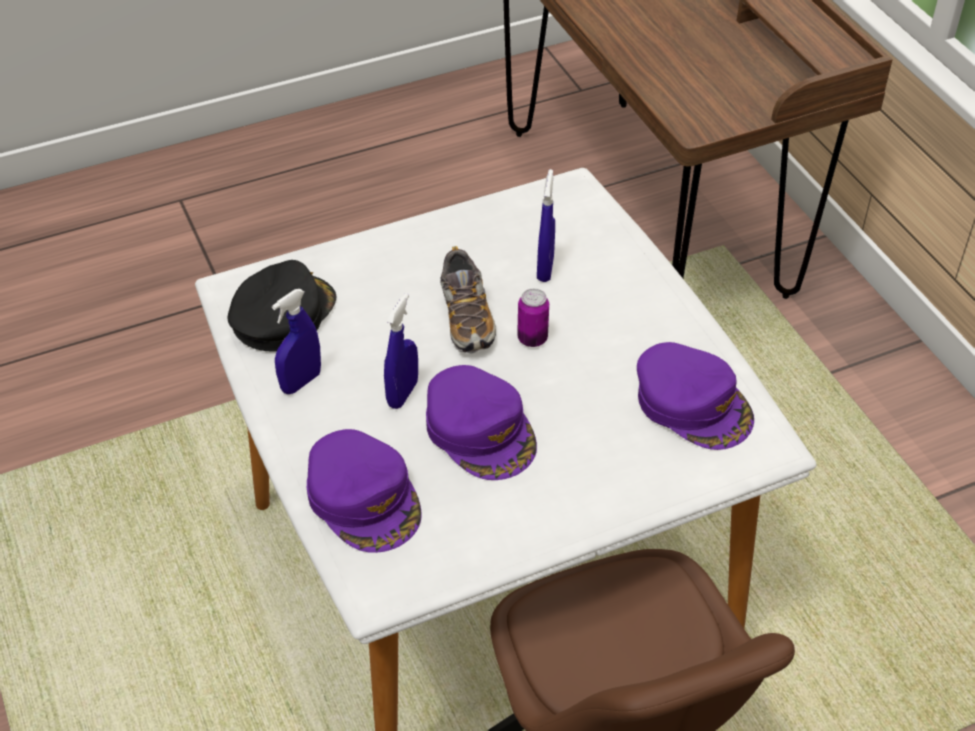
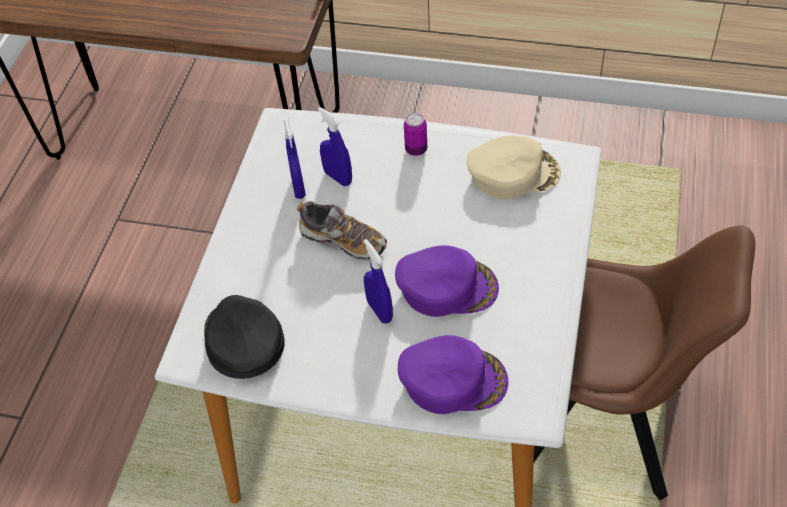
camera: 50 degrees left, 5 degrees up
blue spray bottle [272,289,321,394] -> blue spray bottle moved to [284,119,306,199]
can [517,289,549,347] -> can moved to [404,113,427,156]
purple cap [637,342,754,450] -> beige cap [466,135,561,199]

